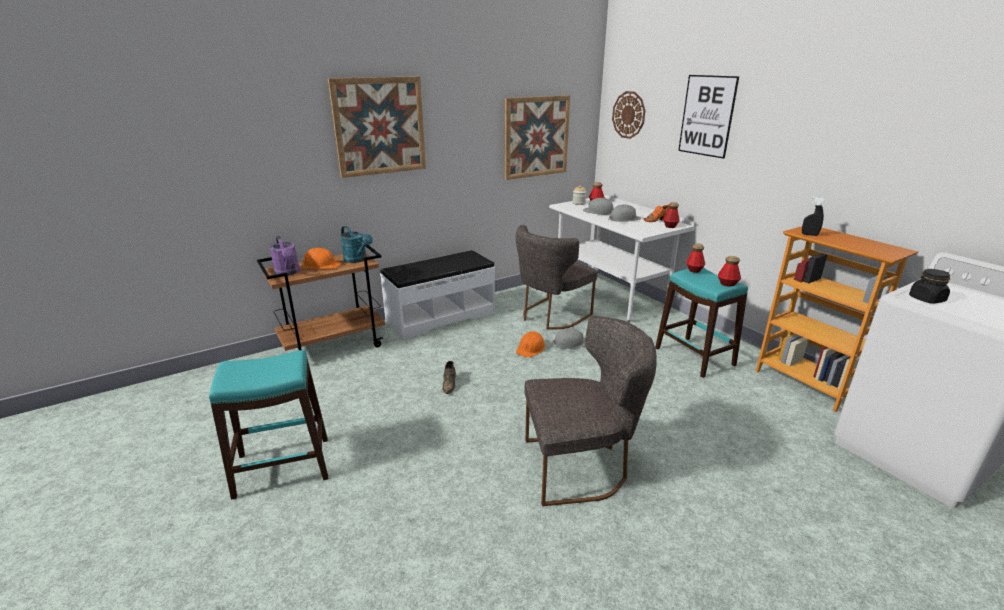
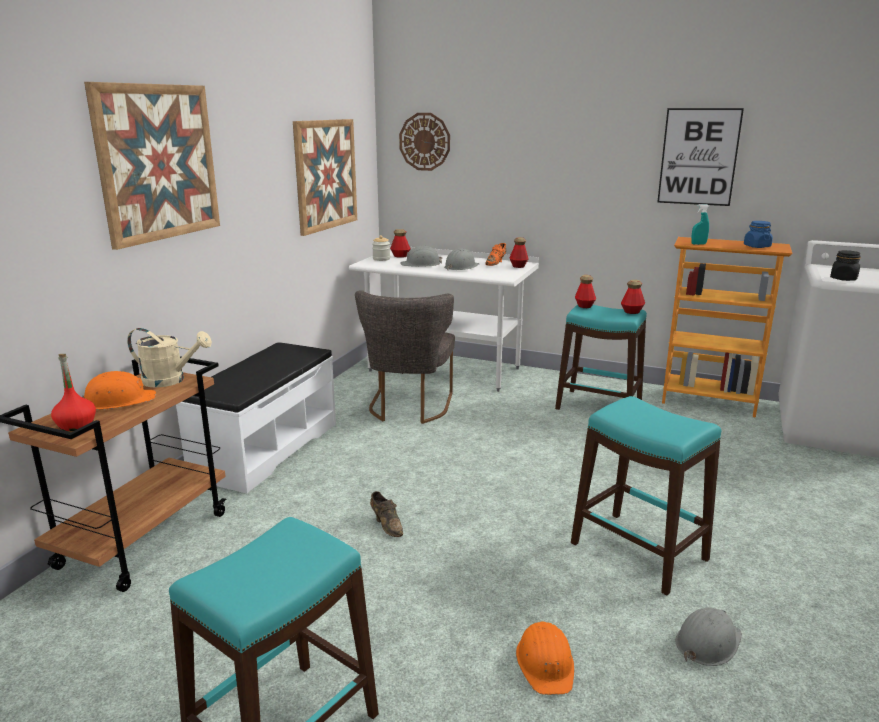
camera: 35 degrees left, 5 degrees down
purple watering can [270,236,300,276] -> red bottle [51,354,96,431]
turquoise watering can [340,226,373,263] -> beige watering can [127,328,212,388]
orange hard hat [516,331,545,357] -> orange hard hat moved to [516,621,574,695]
grey chair [524,316,657,506] -> turquoise stool [571,396,722,595]
grey hard hat [552,328,585,349] -> grey hard hat moved to [675,607,742,666]
picture [678,75,739,159] -> picture moved to [657,108,744,206]
black spray bottle [802,197,825,236] -> turquoise spray bottle [691,204,709,245]
none -> blue jar [744,221,773,248]

